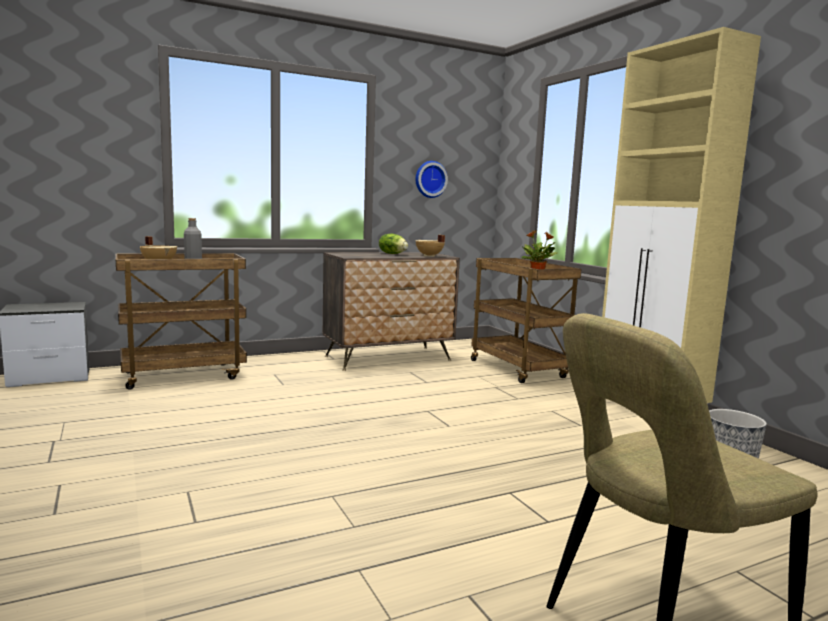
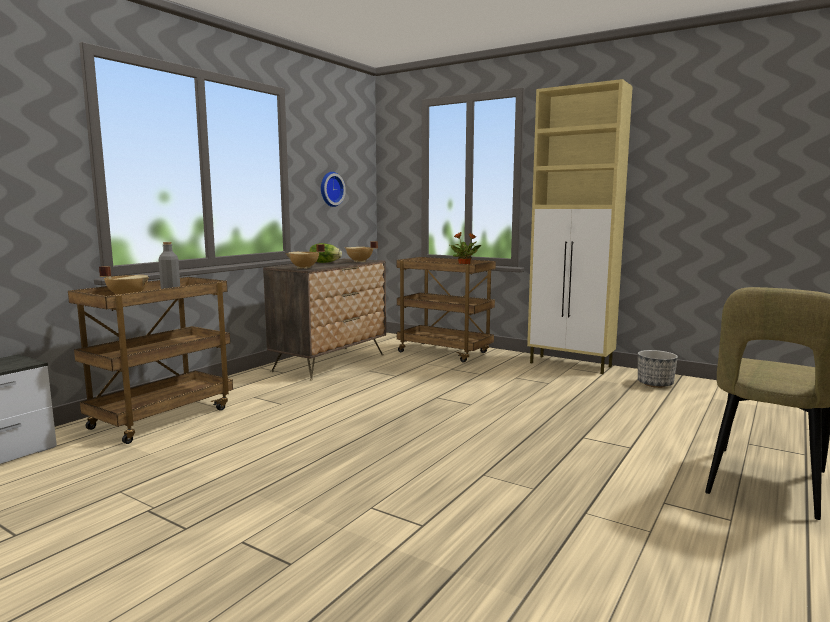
camera: 30 degrees left, 0 degrees up
none -> beige cooking pot [285,244,325,269]

